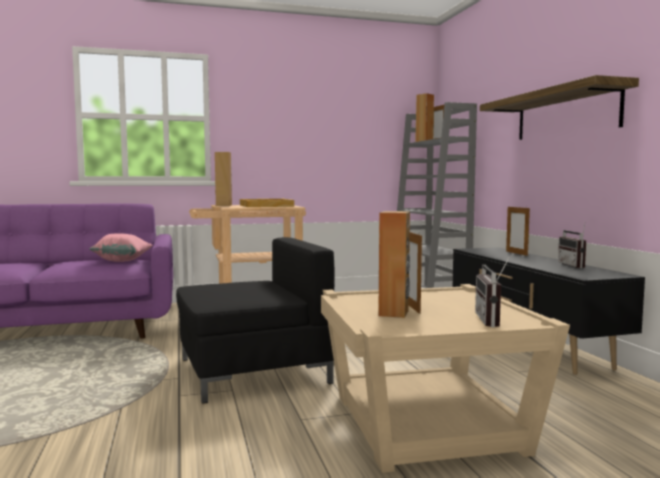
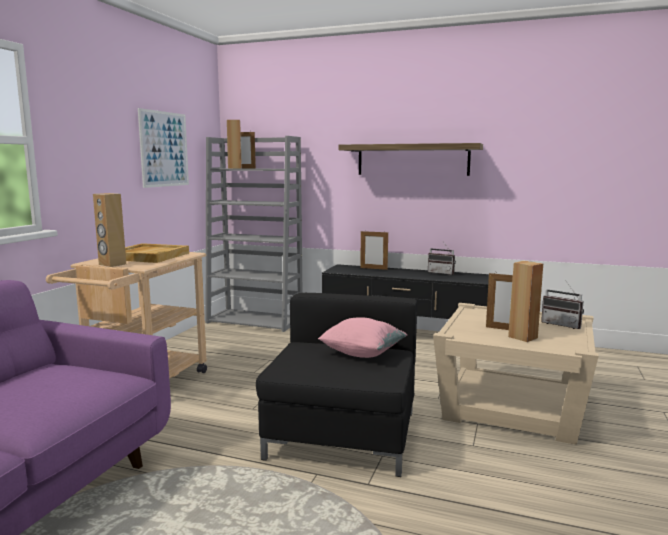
camera: 55 degrees left, 5 degrees up
pink pillow [90,233,153,262] -> pink pillow moved to [318,317,407,358]
none -> picture [138,108,189,188]

